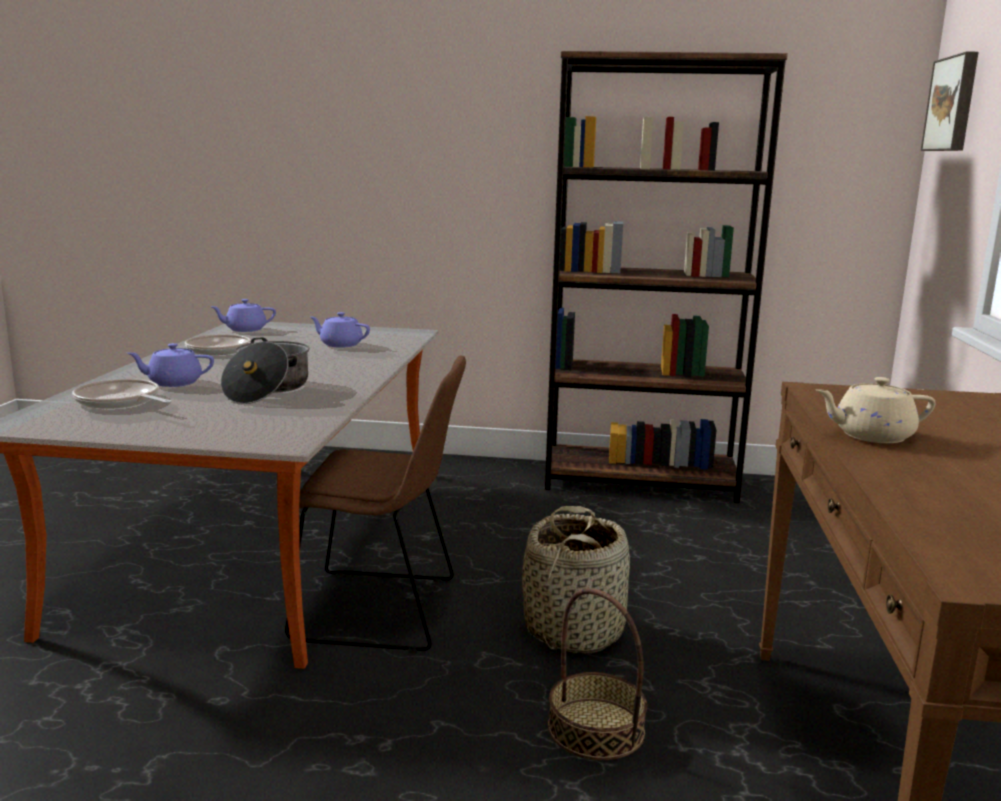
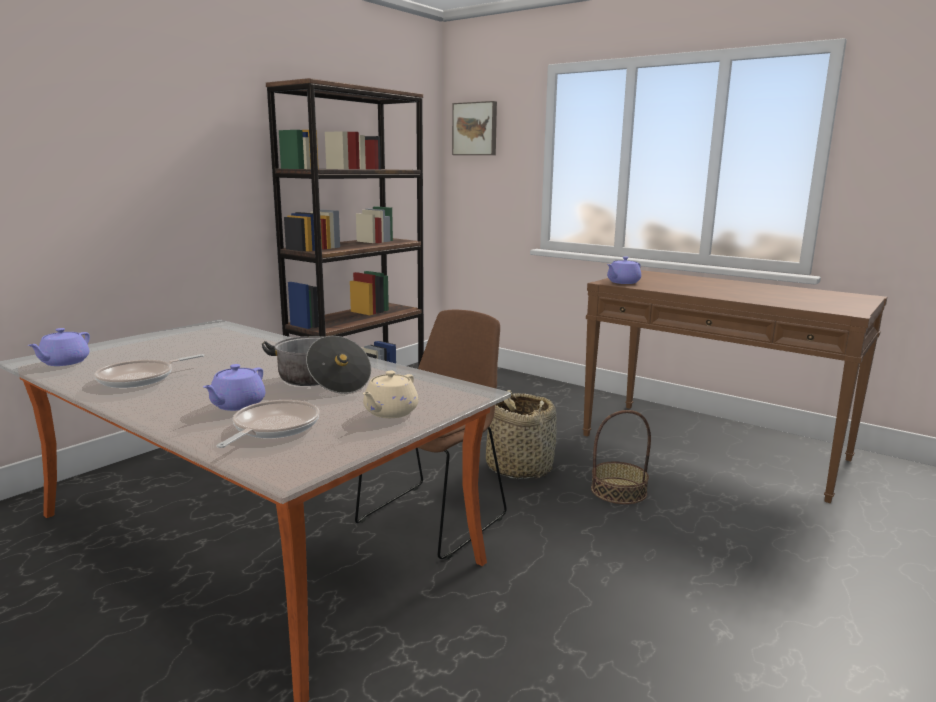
camera: 60 degrees left, 0 degrees up
frying pan [72,379,172,409] -> frying pan turned 135 degrees clockwise [217,400,319,448]
purple teapot [309,312,370,348] -> purple teapot moved to [607,256,641,284]
beige teapot [816,377,936,443] -> beige teapot moved to [363,371,418,418]

